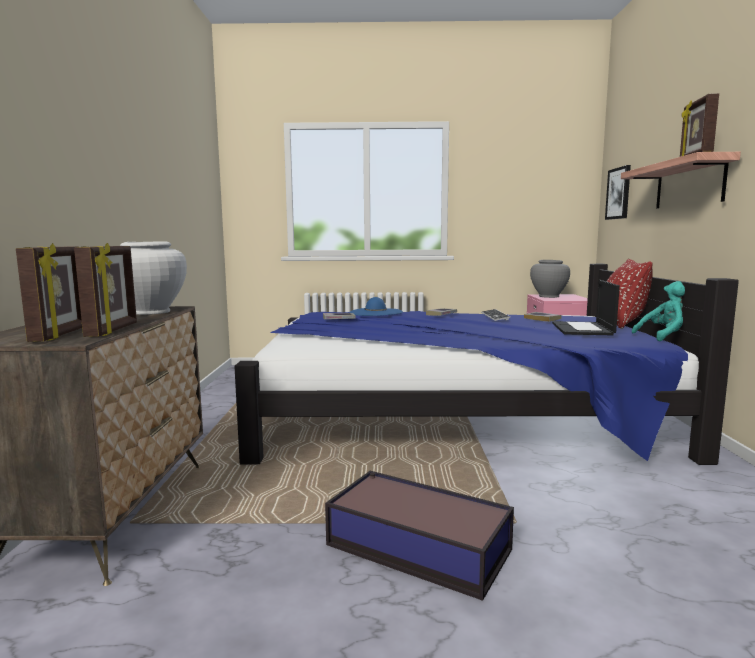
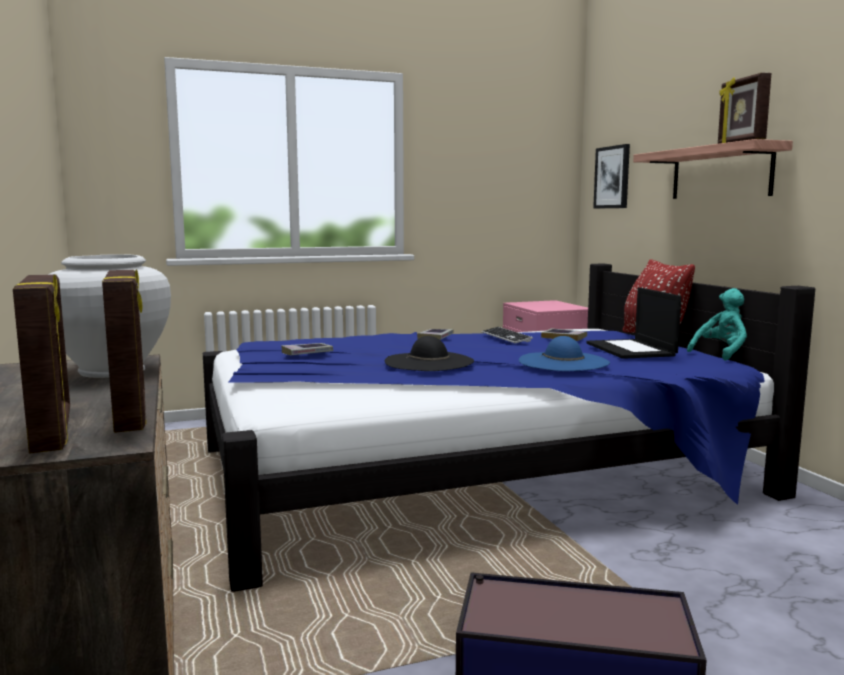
camera: 20 degrees left, 0 degrees up
blue hat [349,297,403,316] -> blue hat moved to [519,336,610,371]
grey vase [530,260,570,298] -> none
none -> black hat [385,336,474,371]

